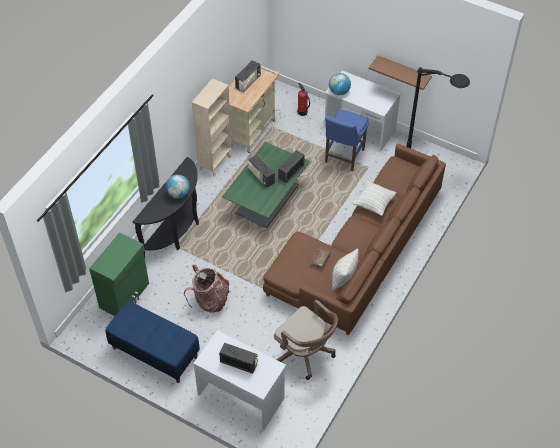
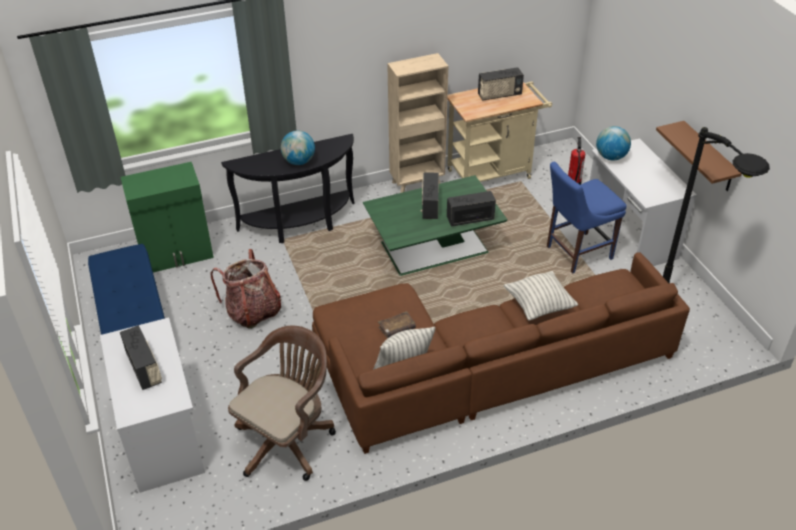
camera: 40 degrees right, 10 degrees down
brown office chair [274,300,338,380] -> brown office chair turned 135 degrees counterclockwise [228,325,336,481]

